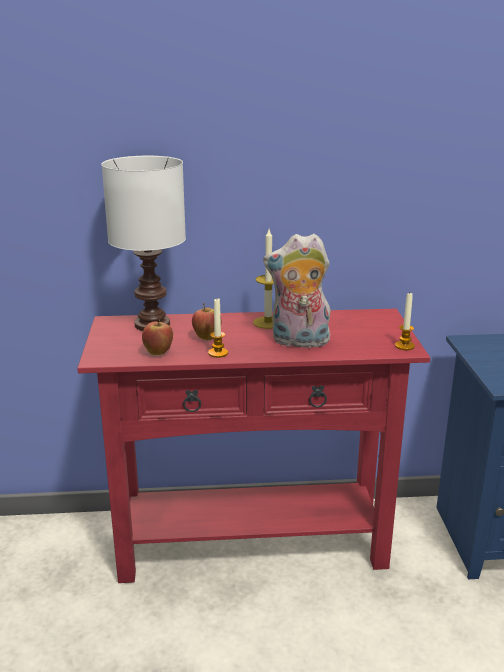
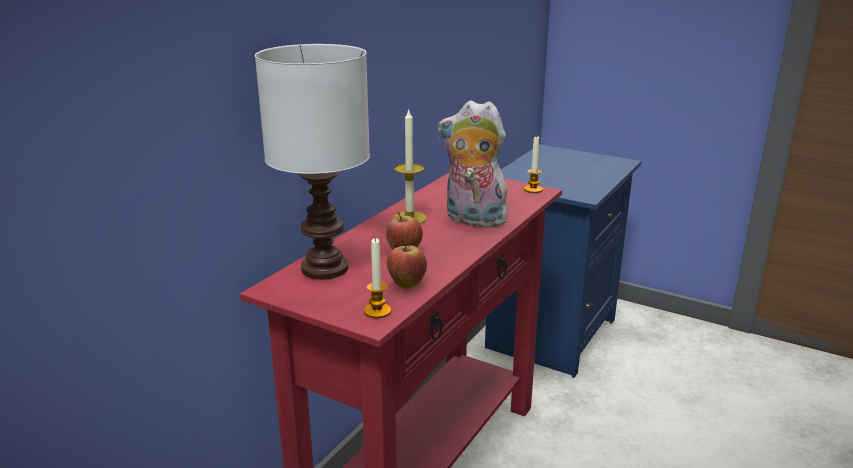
camera: 55 degrees left, 0 degrees up
candle [208,298,228,358] -> candle moved to [364,237,391,318]
plush toy [263,233,331,348] -> plush toy turned 75 degrees clockwise [438,100,510,228]

